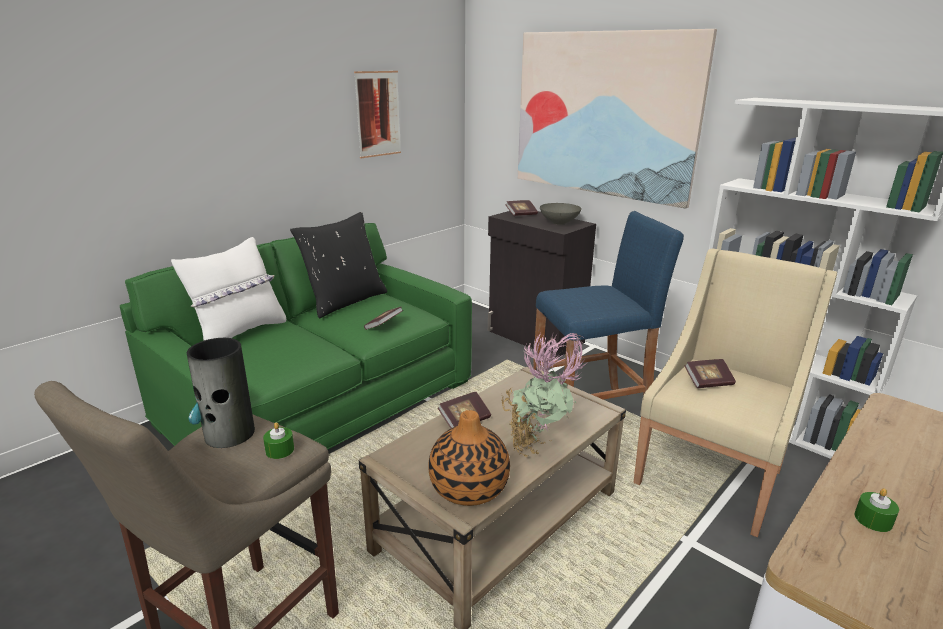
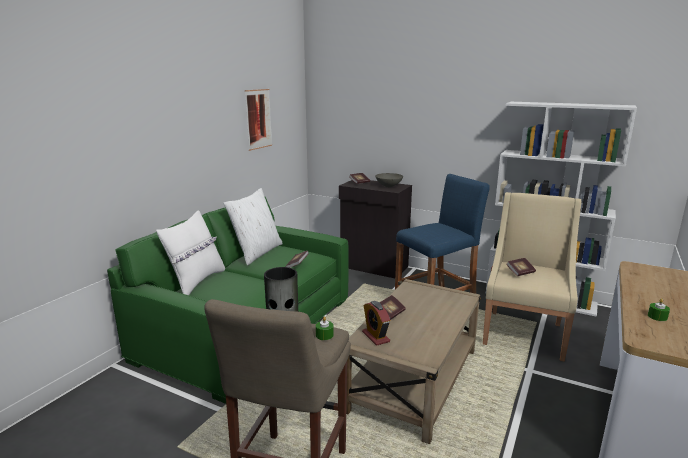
camera: 15 degrees left, 5 degrees down
black pillow [290,212,387,318] -> white pillow [223,188,283,266]
vase [428,410,510,506] -> none
potted plant [501,332,589,457] -> none
picture [518,29,717,209] -> none
none -> alarm clock [362,301,390,346]

